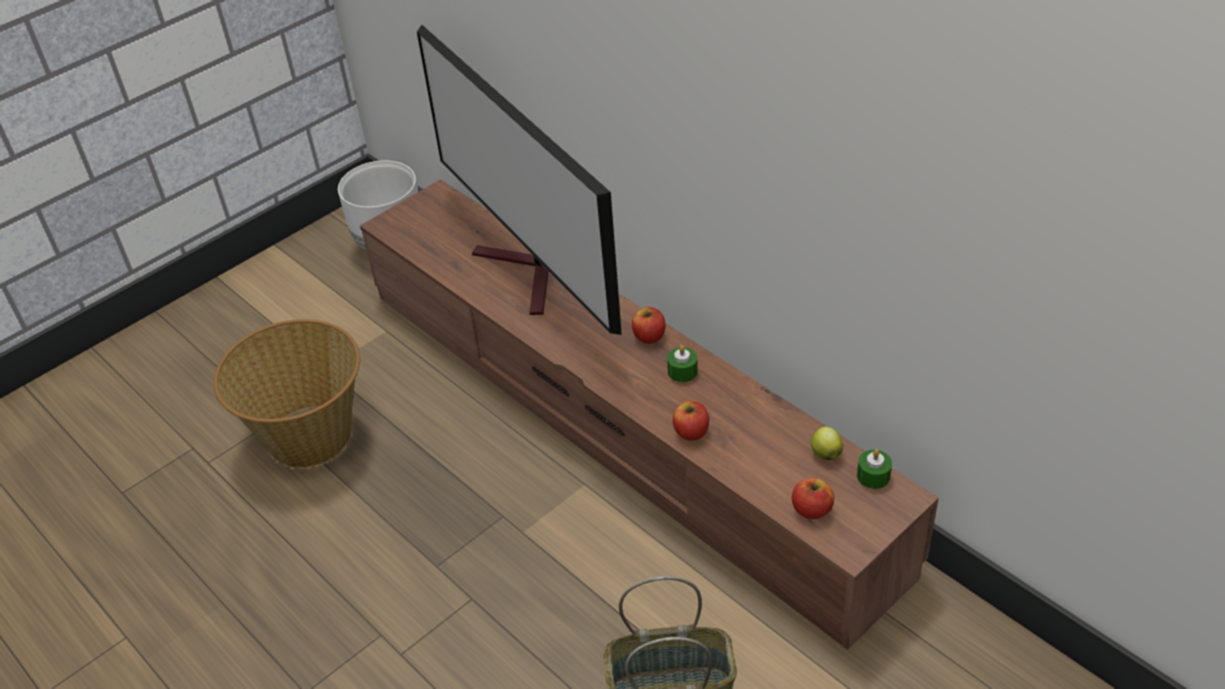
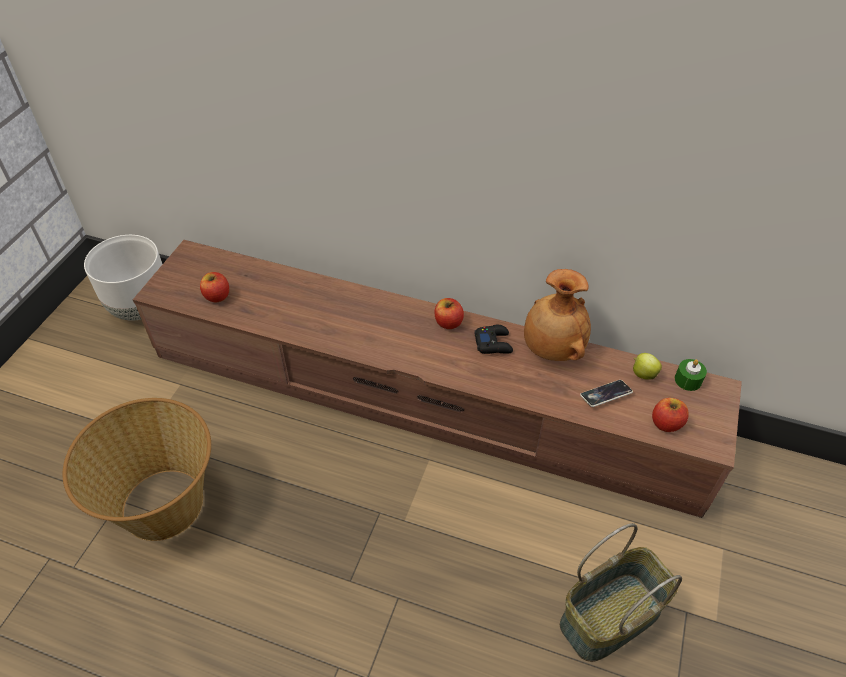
camera: 30 degrees left, 5 degrees up
television [417,25,622,335] -> none
green candle [667,345,698,382] -> black game controller [474,325,513,354]
apple [673,401,709,441] -> apple moved to [200,272,229,302]
none -> brown vase [524,269,591,361]
none -> phone [580,380,633,407]

